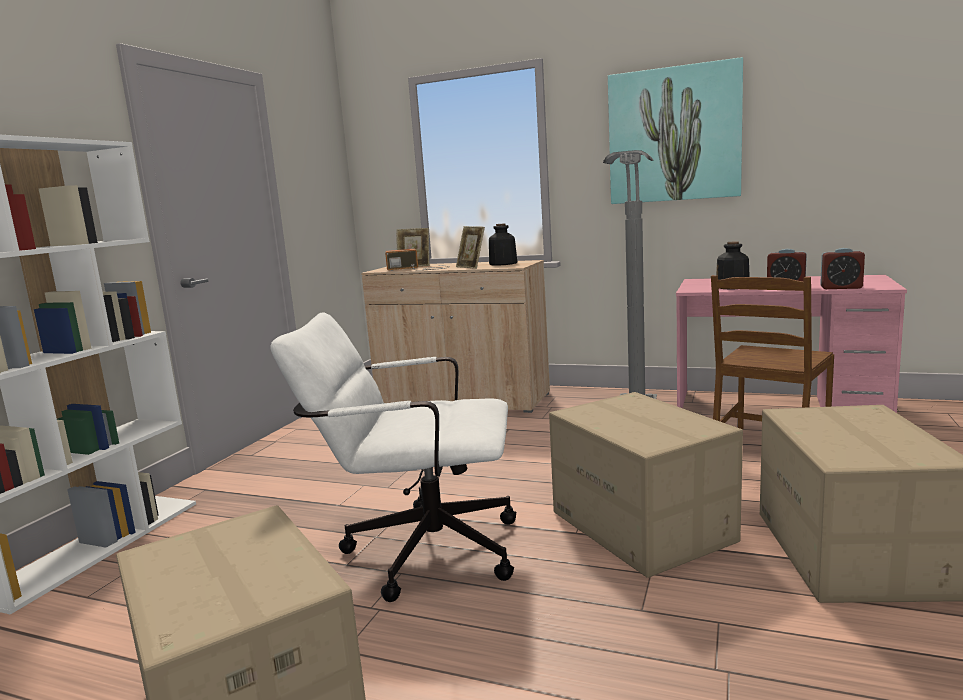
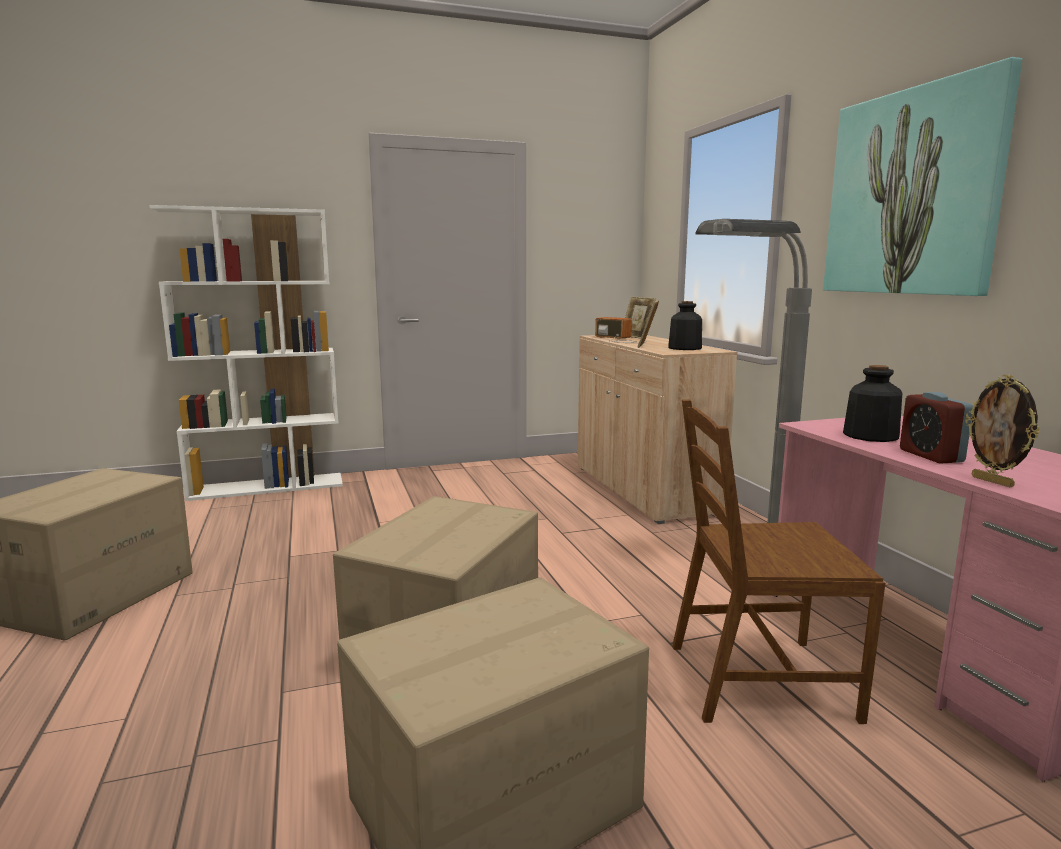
camera: 50 degrees right, 0 degrees up
white office chair [270,312,516,602] -> none
alarm clock [820,248,865,289] -> picture frame [965,375,1040,487]

